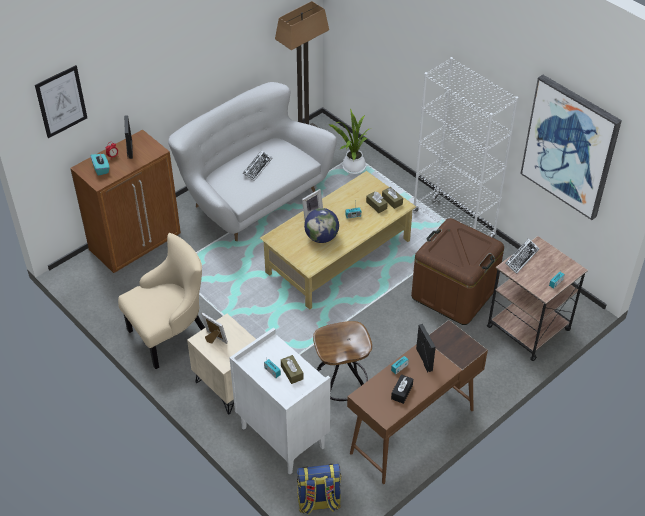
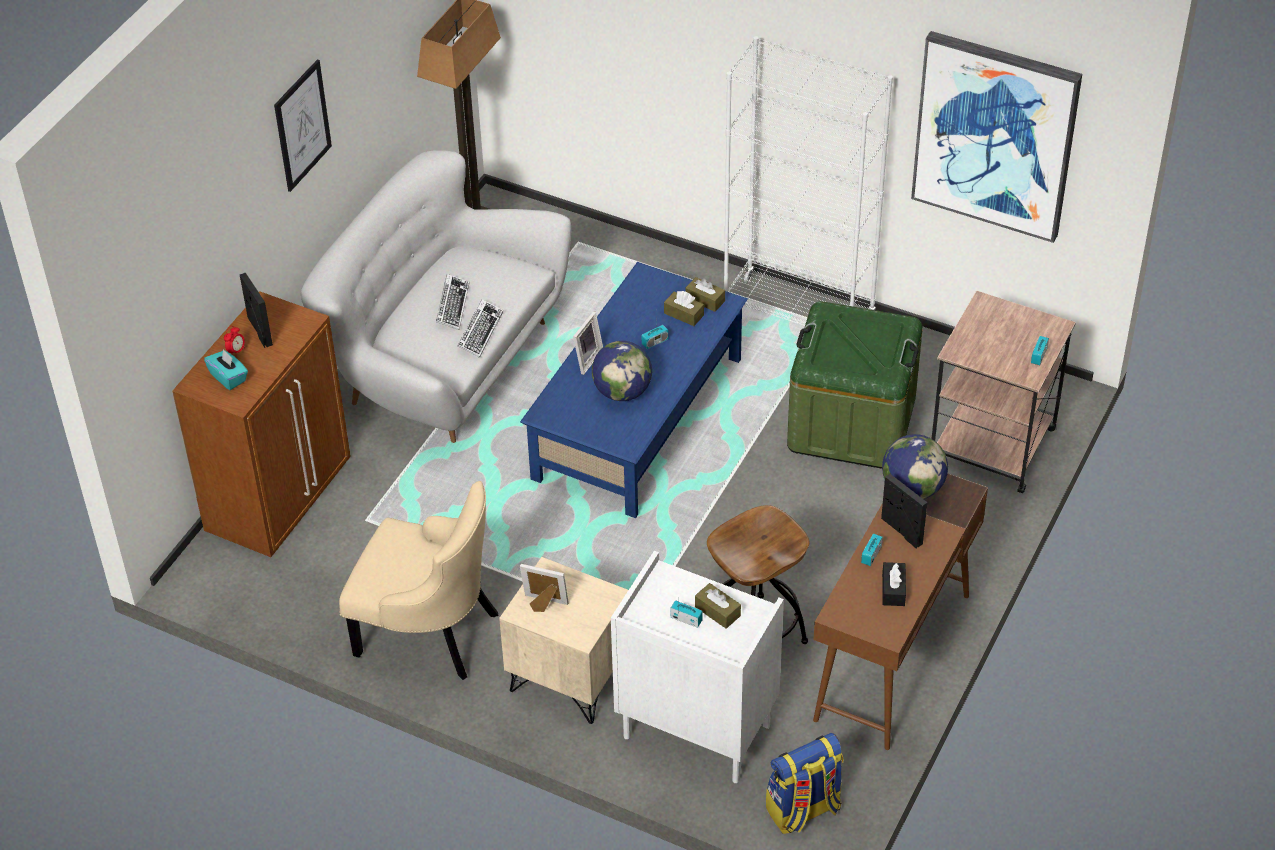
camera: 20 degrees left, 0 degrees up
picture [35,65,87,138] -> picture moved to [274,59,332,192]
beige chair [118,233,205,369] -> beige chair turned 75 degrees clockwise [339,481,498,680]
beige coffee table [260,171,416,309] -> blue coffee table [520,262,748,518]
potted plant [328,108,371,174] -> none
brown storage box [411,218,504,325] -> green storage box [787,301,923,469]
keyboard [505,238,540,274] -> keyboard moved to [457,299,503,358]
none -> globe [882,434,948,499]

